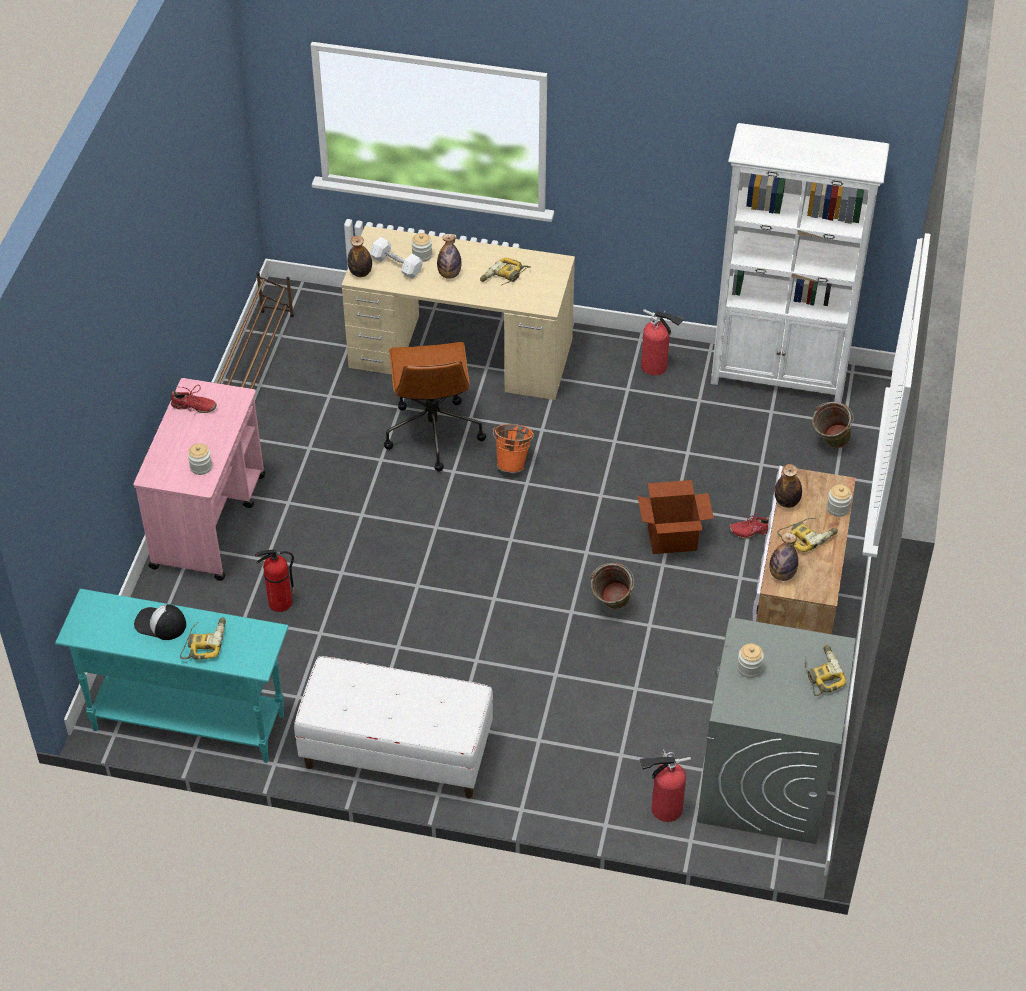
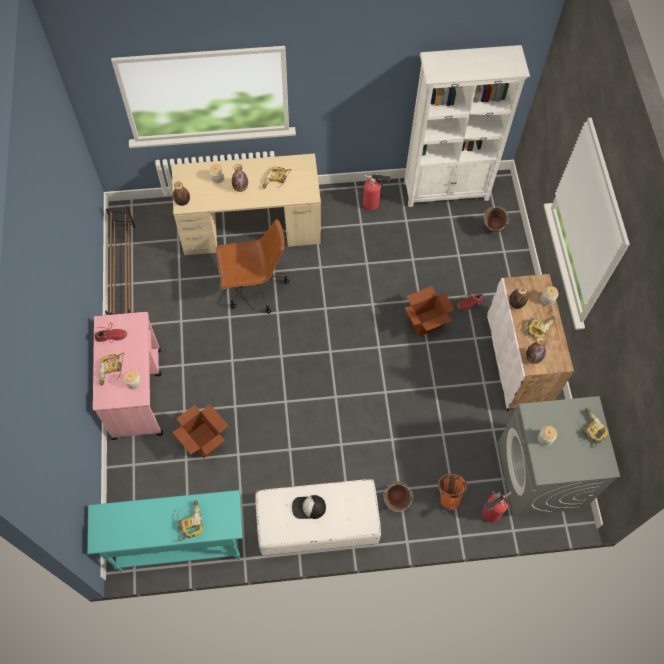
camera: 20 degrees left, 15 degrees up
cap [134,604,186,640] -> cap moved to [292,495,326,519]
fire extinguisher [255,549,295,612] -> cardboard box [172,404,229,458]
white dumbbell [370,237,423,279] -> none
brown office chair [384,342,486,472] -> brown office chair turned 75 degrees counterclockwise [216,219,289,314]
orange bucket [493,424,534,473] -> orange bucket moved to [438,474,468,510]
green bucket [591,563,634,609] -> green bucket moved to [383,481,413,512]
none -> power drill [99,353,124,386]

